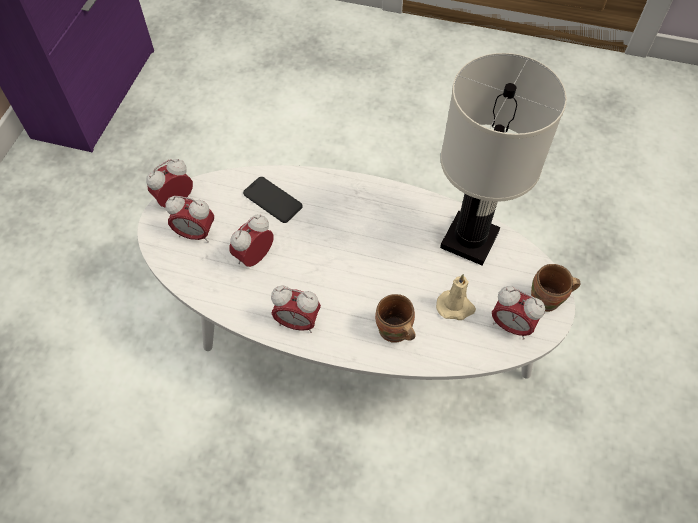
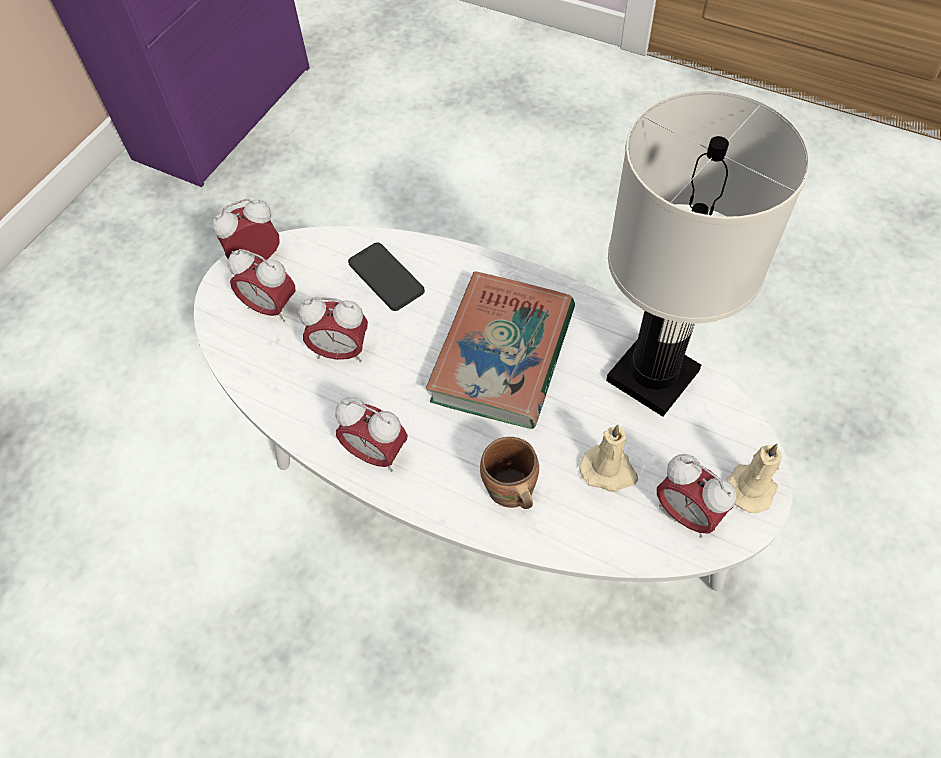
camera: 15 degrees right, 0 degrees up
alarm clock [230,215,274,267] -> alarm clock turned 135 degrees counterclockwise [298,297,368,362]
brown mug [531,264,581,312] -> beige candle [726,444,782,513]
none -> book [426,272,575,429]

